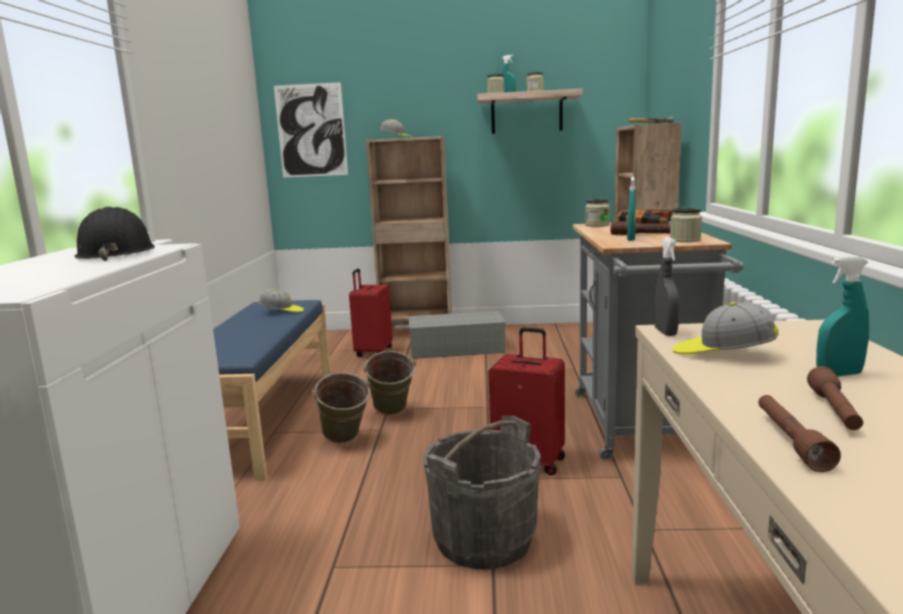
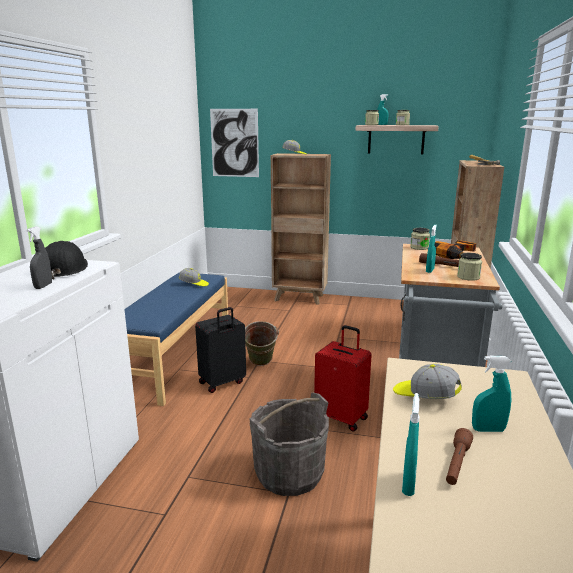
camera: 10 degrees right, 5 degrees up
green bucket [312,373,371,443] -> black suitcase [195,307,246,393]
red suitcase [349,268,393,357] -> none
grey storage box [408,311,506,359] -> none
grey spray bottle [655,237,679,336] -> grey spray bottle moved to [27,226,52,289]
brown flashlight [758,395,841,472] -> turquoise spray bottle [402,393,420,496]

